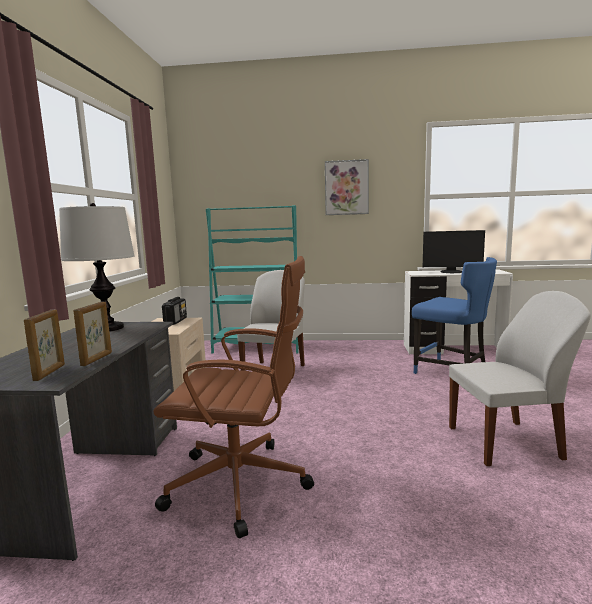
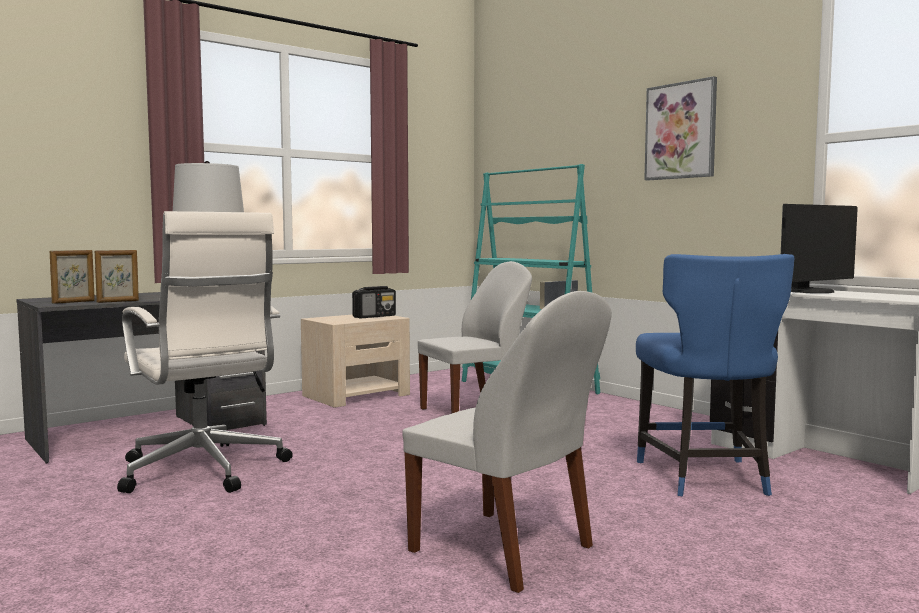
camera: 45 degrees right, 5 degrees down
brown office chair [153,256,314,538] -> white office chair [117,211,293,493]
monitor [423,230,485,273] -> monitor turned 90 degrees counterclockwise [781,204,858,293]

